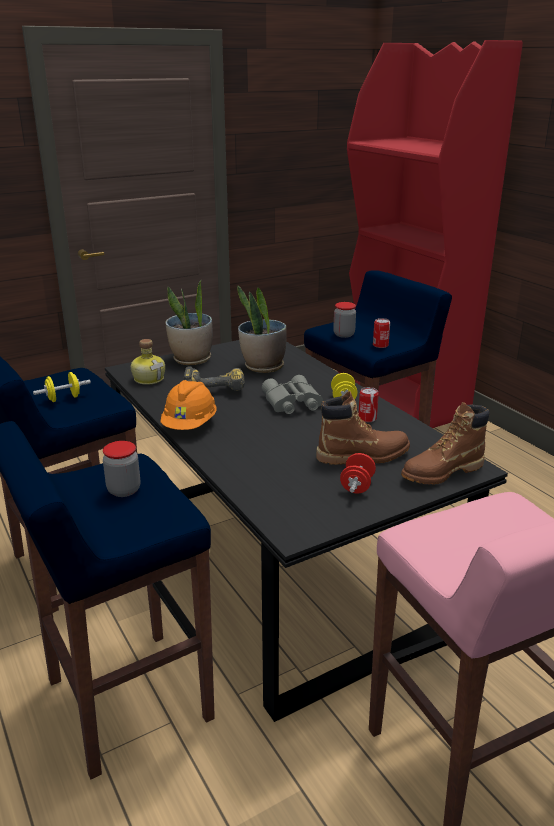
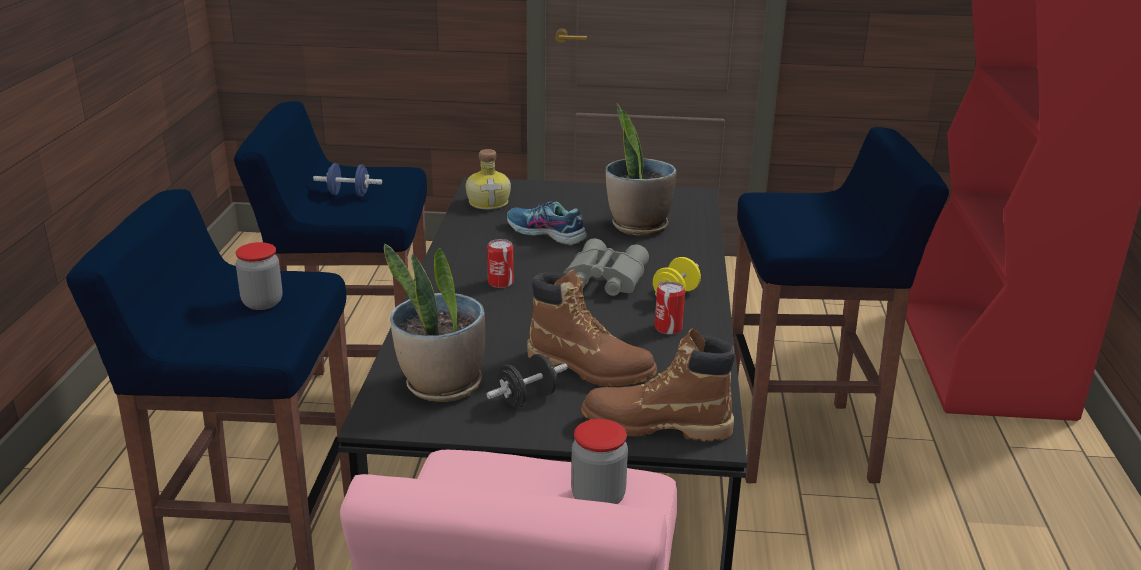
camera: 35 degrees right, 0 degrees up
yellow dumbbell [33,372,91,402] -> blue dumbbell [313,163,382,197]
orange hard hat [161,380,217,430] -> none
potted plant [165,280,213,365] -> potted plant moved to [384,244,485,402]
power drill [184,366,245,391] -> shoe [507,201,587,245]
jar [333,302,356,338] -> jar moved to [571,419,628,504]
red dumbbell [340,453,376,494] -> black dumbbell [486,354,568,407]
can [373,318,390,348] -> can moved to [487,239,514,288]

